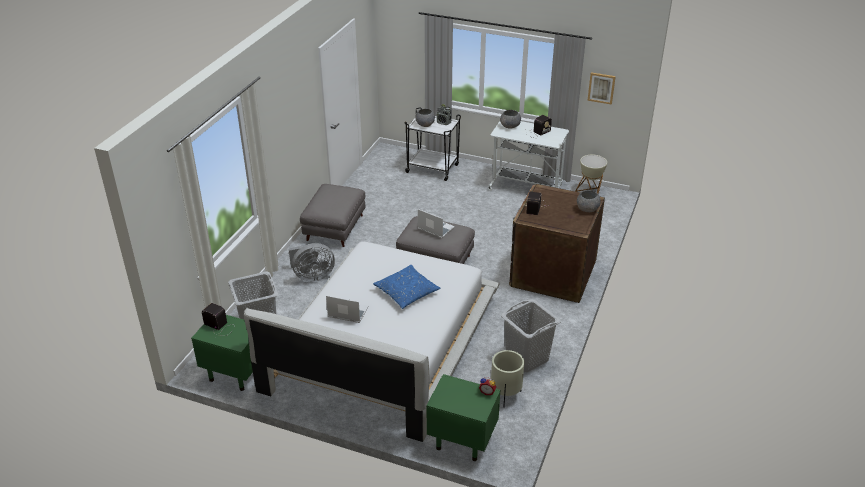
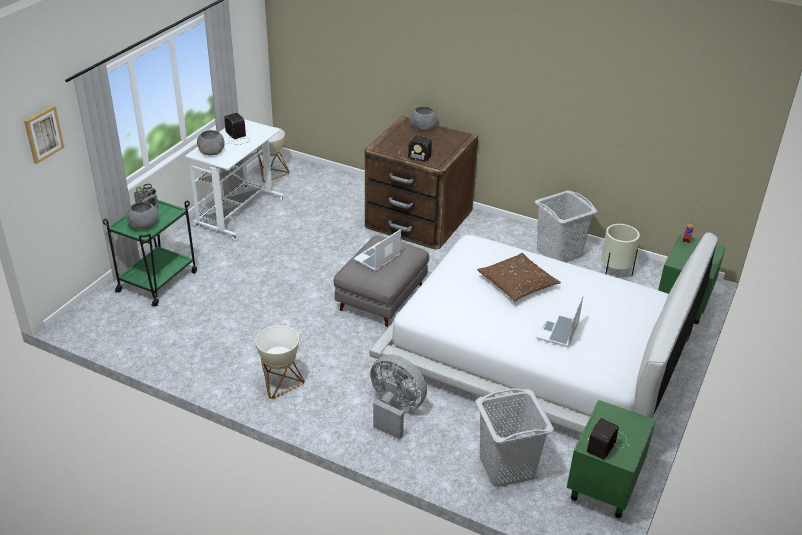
camera: 85 degrees left, 0 degrees up
grey fan [289,243,335,281] -> grey fan turned 45 degrees counterclockwise [370,355,427,440]
grey ottoman [300,184,365,247] -> planter [255,325,305,399]
blue pillow [373,265,441,309] -> brown pillow [477,253,561,301]
white cart [404,108,461,181] -> green cart [103,200,197,306]
picture [587,72,616,105] -> picture moved to [24,105,65,164]

